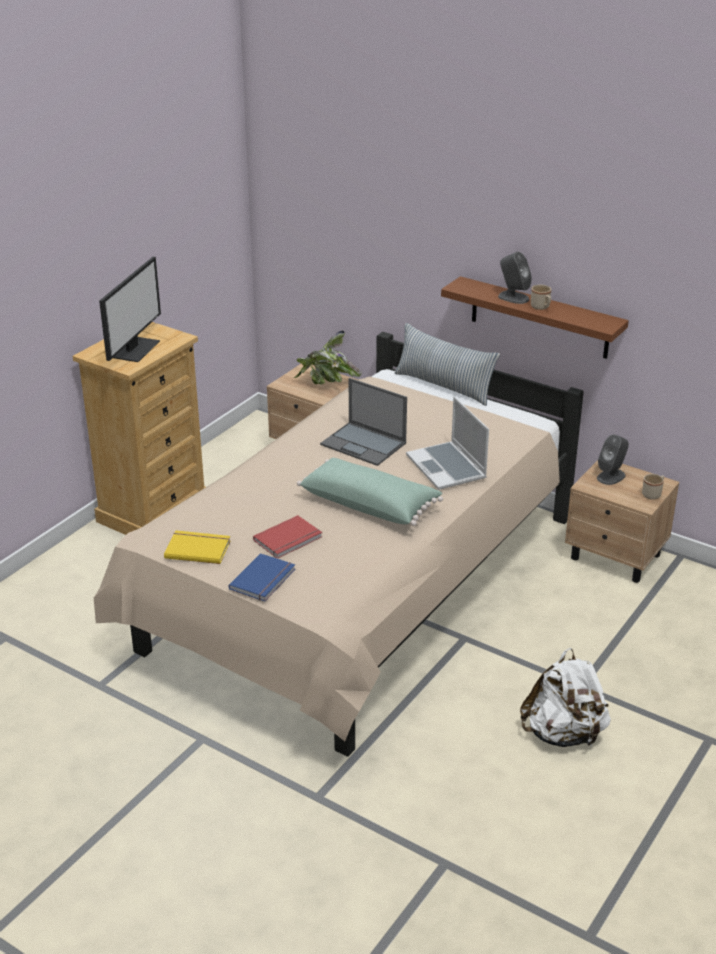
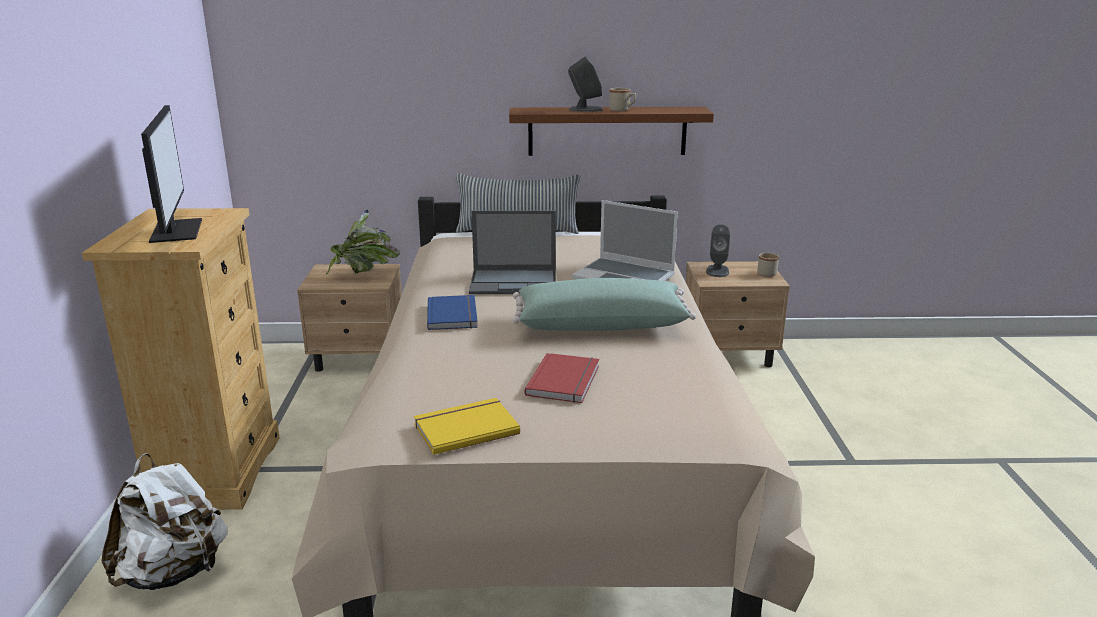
camera: 35 degrees left, 10 degrees down
blue book [229,553,295,601] -> blue book moved to [427,295,478,330]
white backpack [520,648,611,748] -> white backpack moved to [101,453,228,590]

